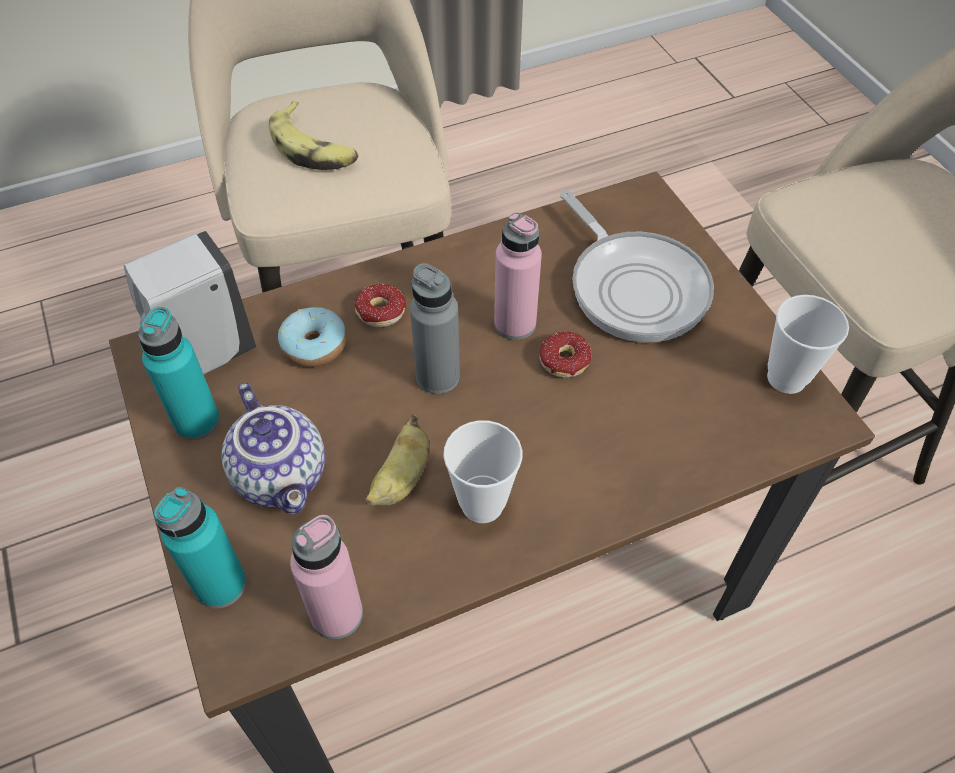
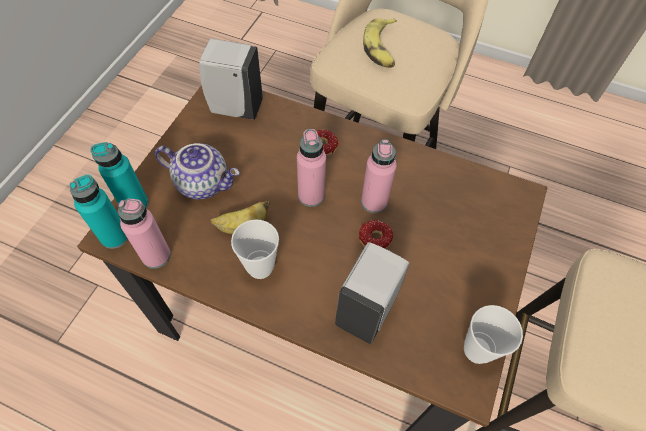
camera: 45 degrees right, 5 degrees up
turquoise bottle [138,307,220,440] -> turquoise bottle moved to [70,174,128,249]
teapot [222,383,325,514] -> teapot turned 90 degrees counterclockwise [155,143,240,199]
donut [278,307,347,367] -> none
grey bottle [410,263,460,394] -> pink bottle [297,129,326,207]
frying pan [560,190,714,342] -> none
none -> white soap dispenser [335,242,409,344]

